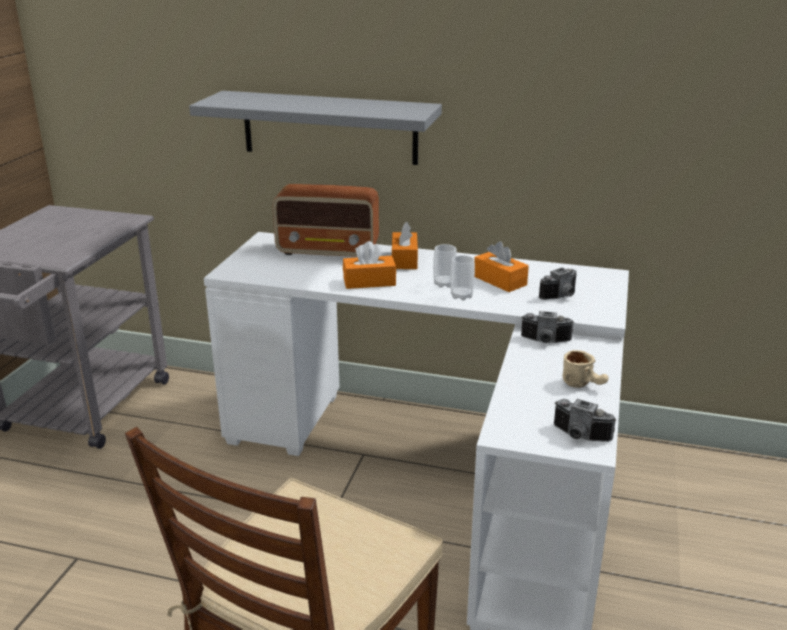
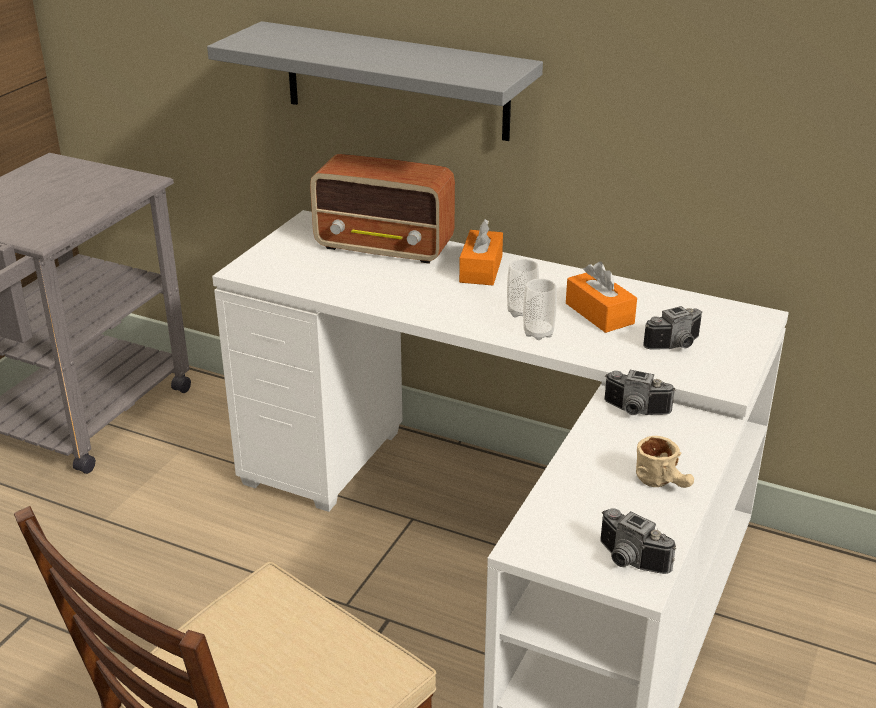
camera: 10 degrees right, 5 degrees up
orange tissue box [343,241,396,289] -> none

